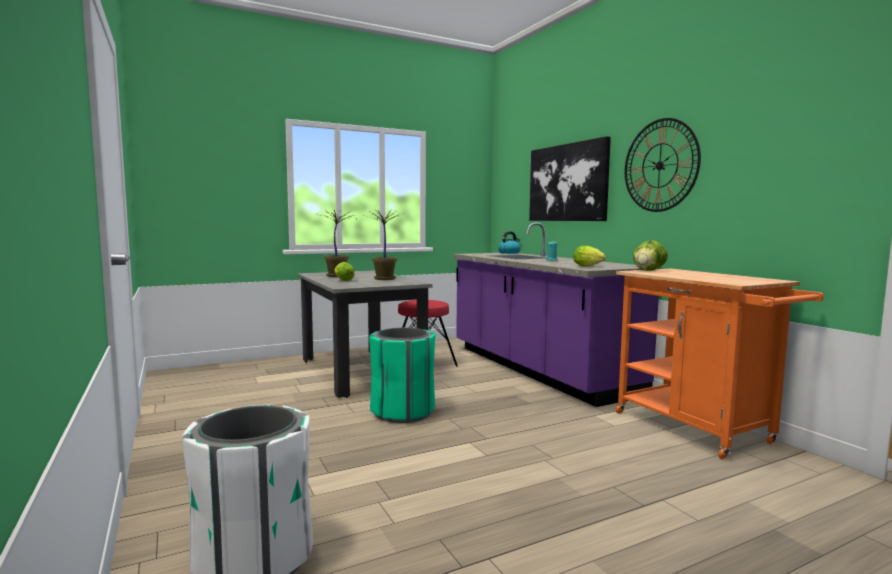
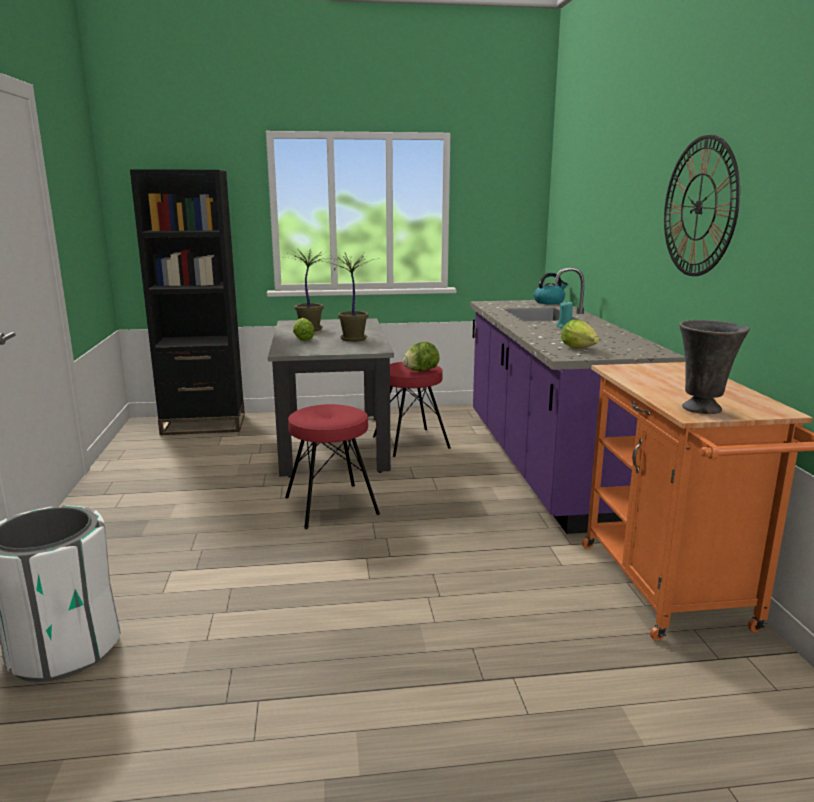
camera: 20 degrees right, 10 degrees up
green trash can [369,328,435,423] -> red stool [285,404,380,529]
picture [529,136,611,221] -> none
lettuce [633,240,668,271] -> lettuce moved to [402,342,439,371]
none -> black bookcase [130,169,245,435]
none -> grey vase [679,320,750,414]

